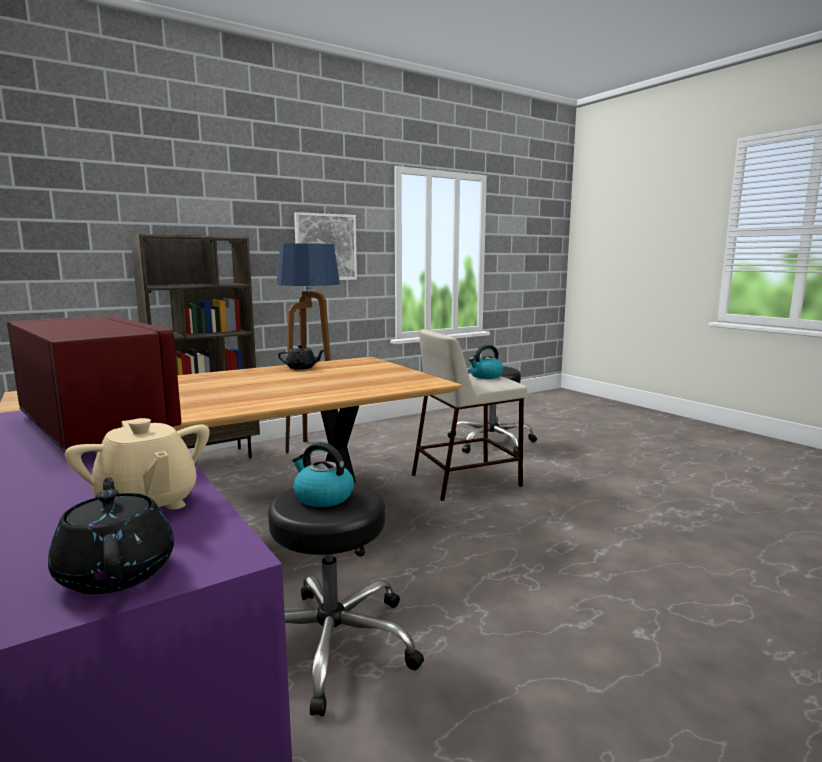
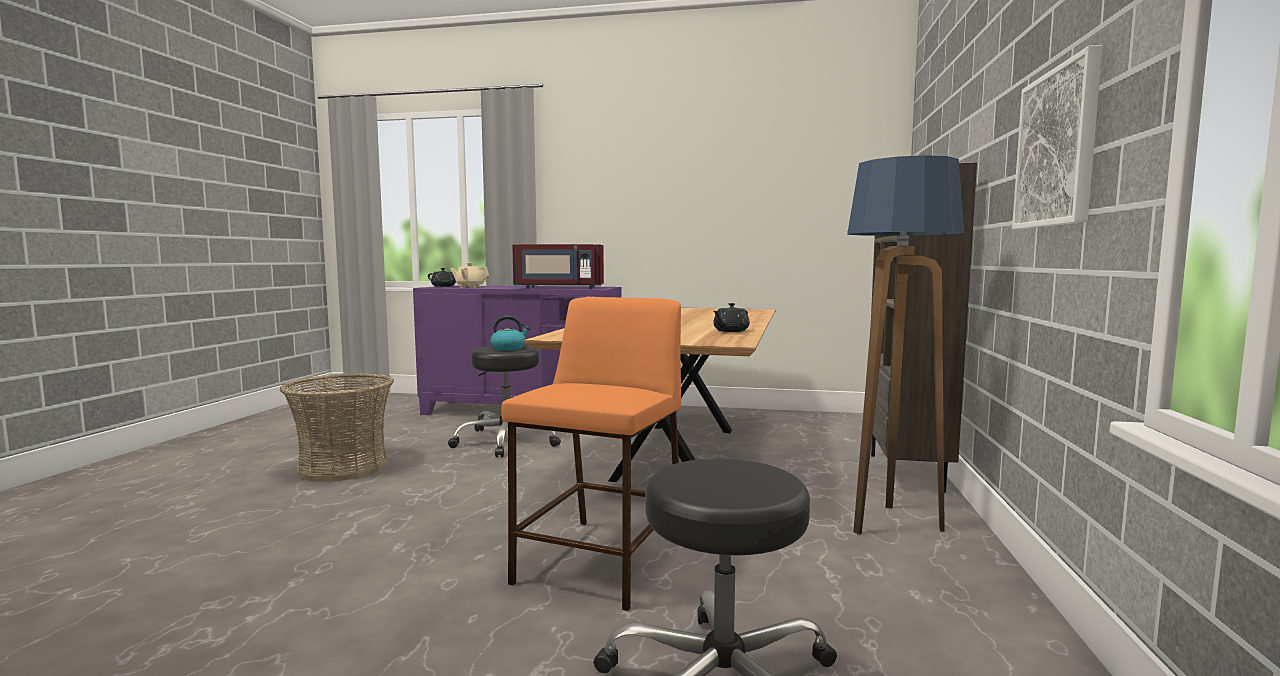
camera: 135 degrees right, 5 degrees down
beige stool [412,329,527,501] -> orange stool [501,297,681,611]
kettle [469,345,503,379] -> none
none -> basket [280,373,394,482]

